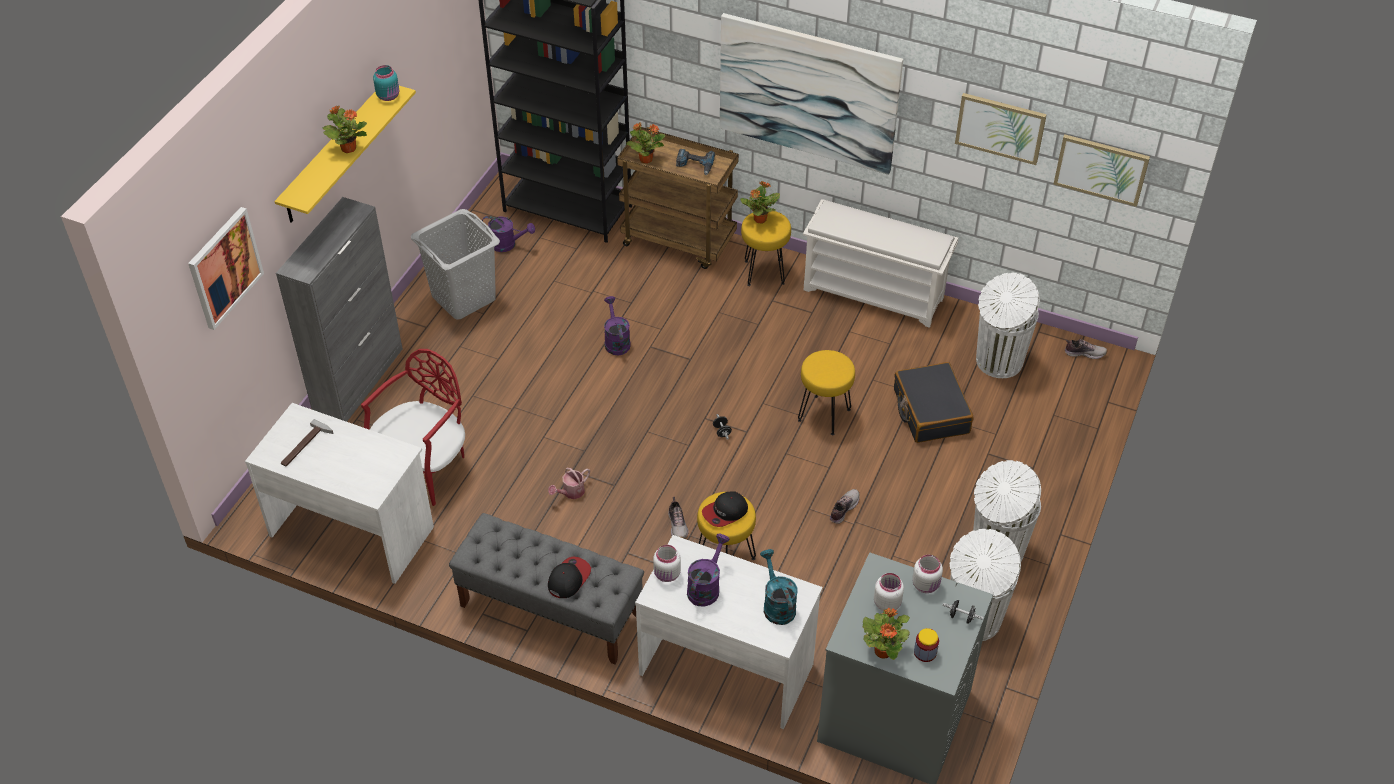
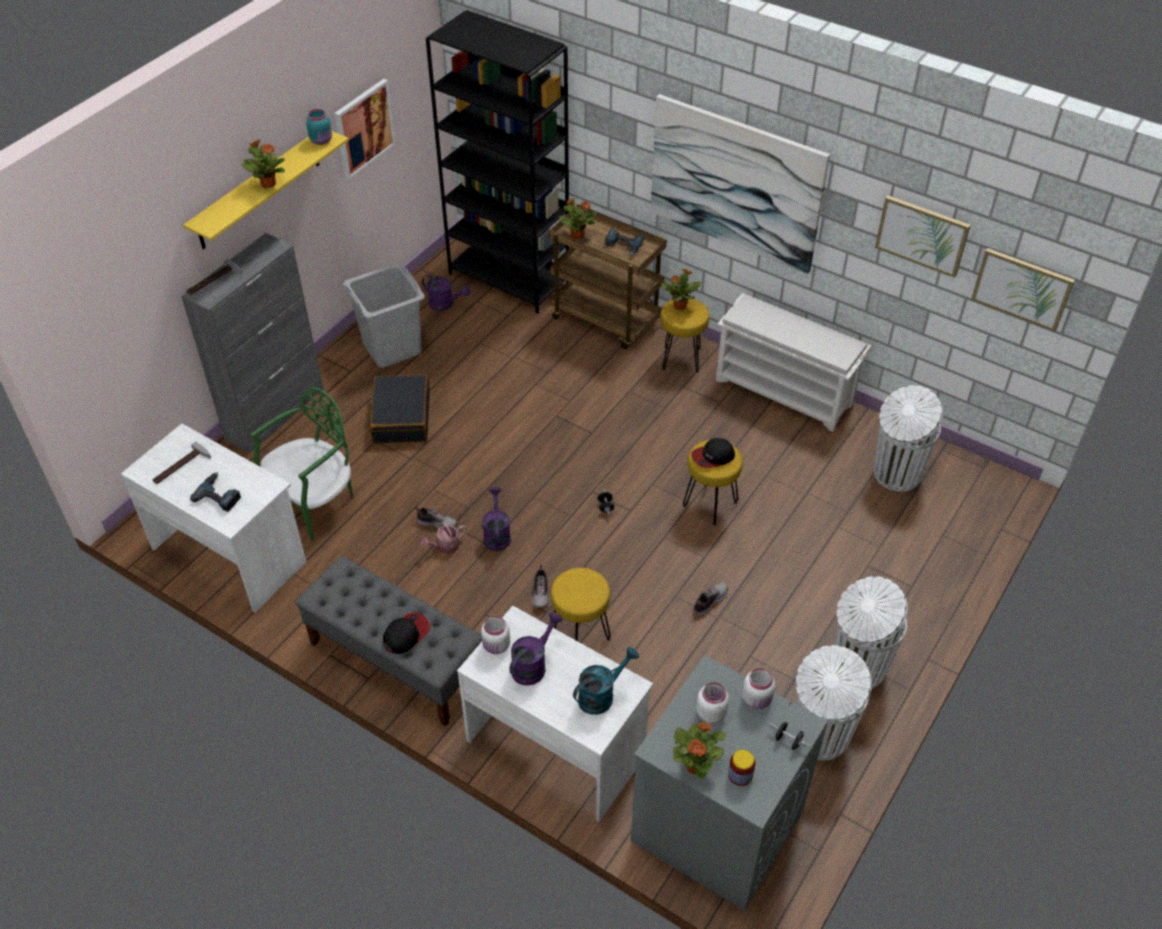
camera: 10 degrees right, 0 degrees up
picture [188,207,264,330] -> picture moved to [334,79,396,180]
red chair [361,349,465,506] -> green chair [250,387,353,541]
purple watering can [604,296,631,355] -> purple watering can moved to [483,487,511,551]
cap [702,491,748,527] -> cap moved to [691,438,735,468]
turquoise watering can [760,549,798,625] -> turquoise watering can turned 60 degrees clockwise [573,647,639,715]
black suitcase [894,362,973,443] -> black suitcase moved to [369,374,430,444]
shoe [1065,339,1107,359] -> shoe moved to [415,507,457,529]
none -> hammer [186,259,243,295]
none -> power drill [190,472,241,512]

